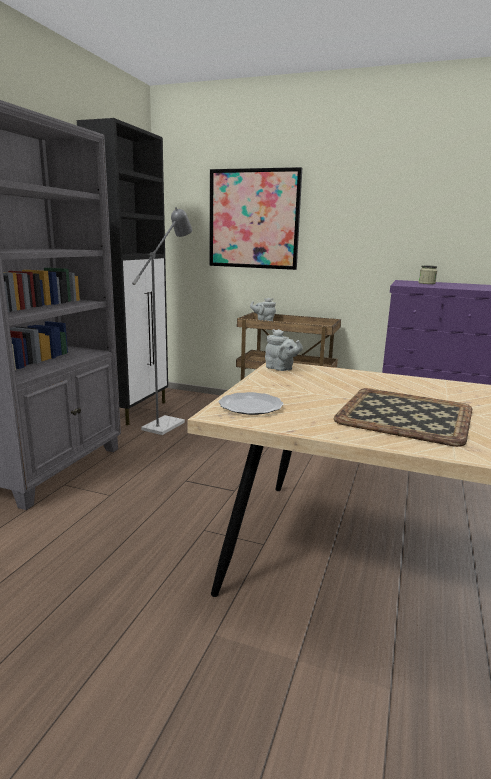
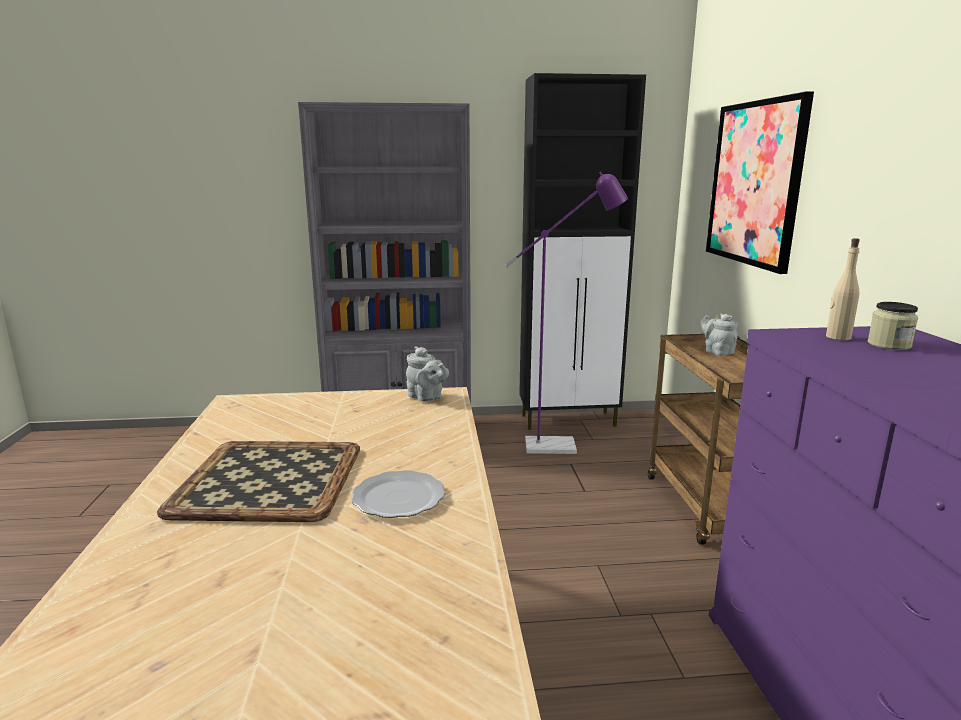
camera: 65 degrees right, 0 degrees up
grey floor lamp [132,207,192,435] -> purple floor lamp [505,172,628,454]
plate [219,392,283,415] -> plate moved to [352,470,445,518]
grey teapot [265,329,303,371] -> grey teapot turned 60 degrees counterclockwise [406,346,449,402]
none -> beige bottle [826,238,860,340]

